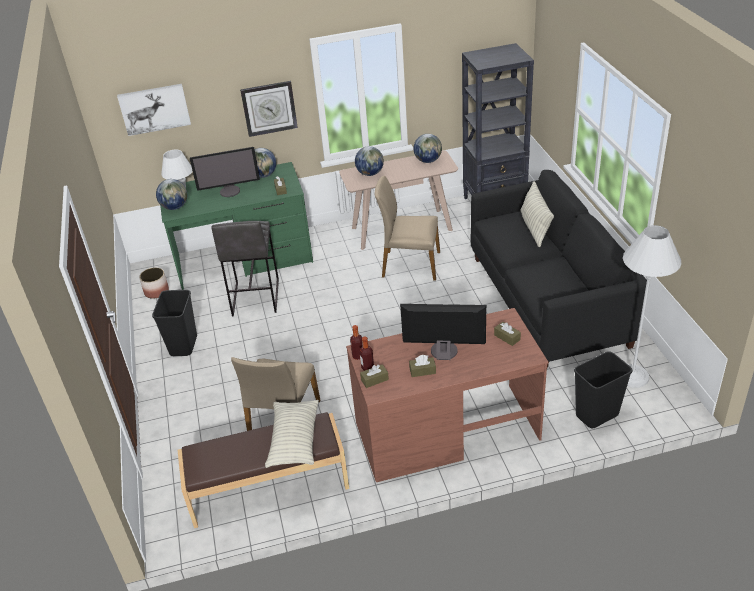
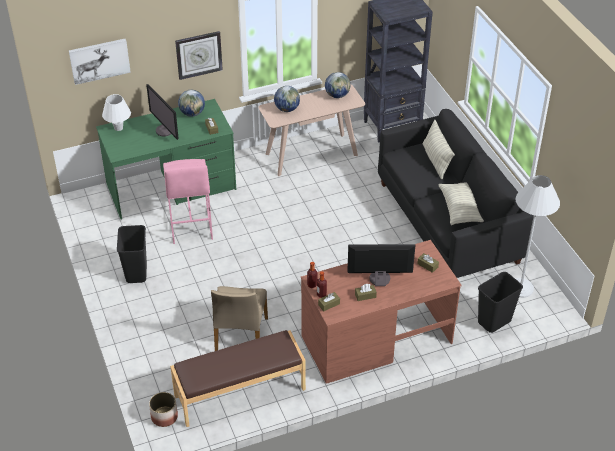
camera: 10 degrees left, 5 degrees up
planter [139,267,169,299] -> planter moved to [149,392,178,427]
globe [156,179,187,210] -> none
monitor [190,147,260,197] -> monitor turned 75 degrees clockwise [146,84,179,140]
grey stool [212,221,279,316] -> pink stool [163,159,213,244]
pillow [265,400,319,468] -> pillow moved to [439,182,484,225]
beige chair [375,175,440,281] -> none

